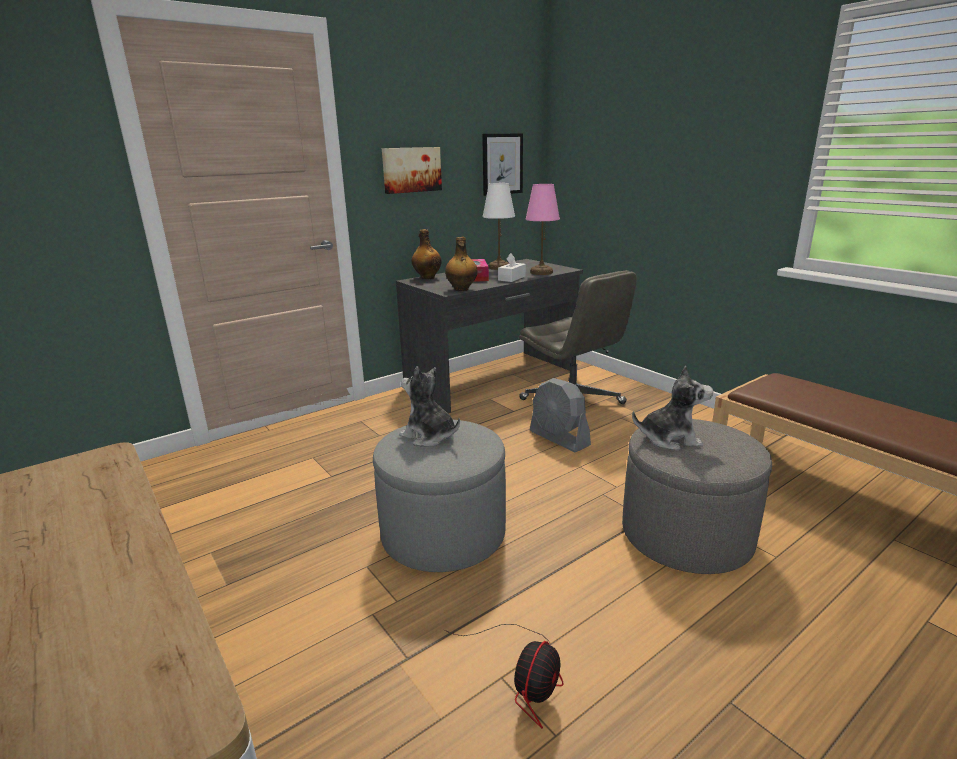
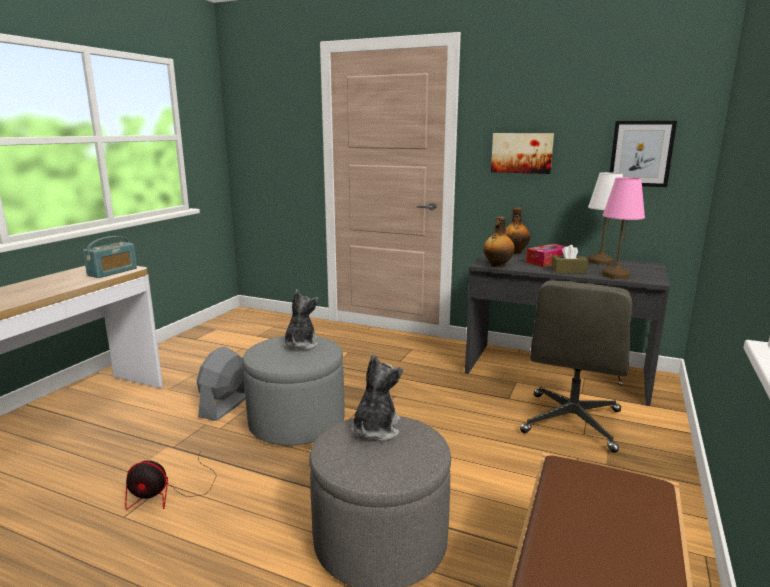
camera: 60 degrees right, 5 degrees down
white tissue box [498,253,526,282] -> brown tissue box [551,245,589,274]
grey fan [530,378,591,452] -> grey fan moved to [196,346,245,421]
plush toy [632,366,713,450] -> plush toy turned 135 degrees counterclockwise [351,354,403,441]
none -> radio [83,236,137,278]

